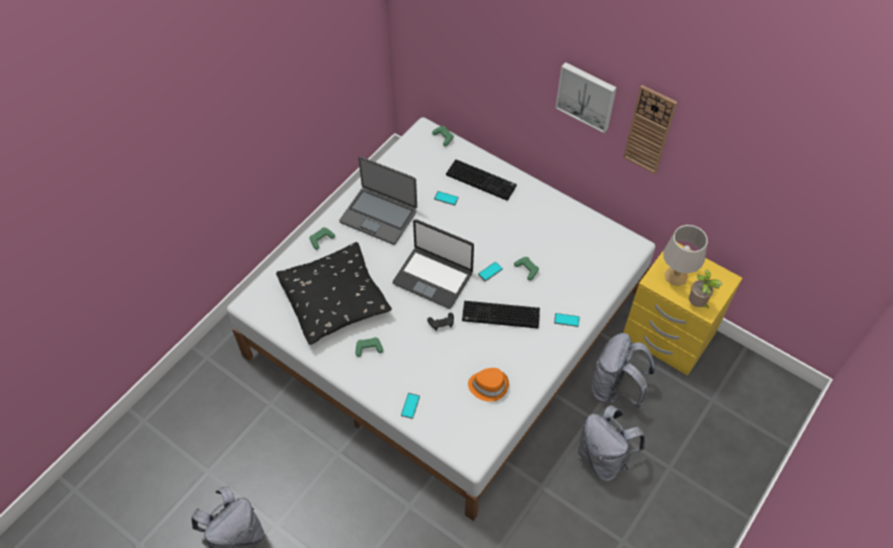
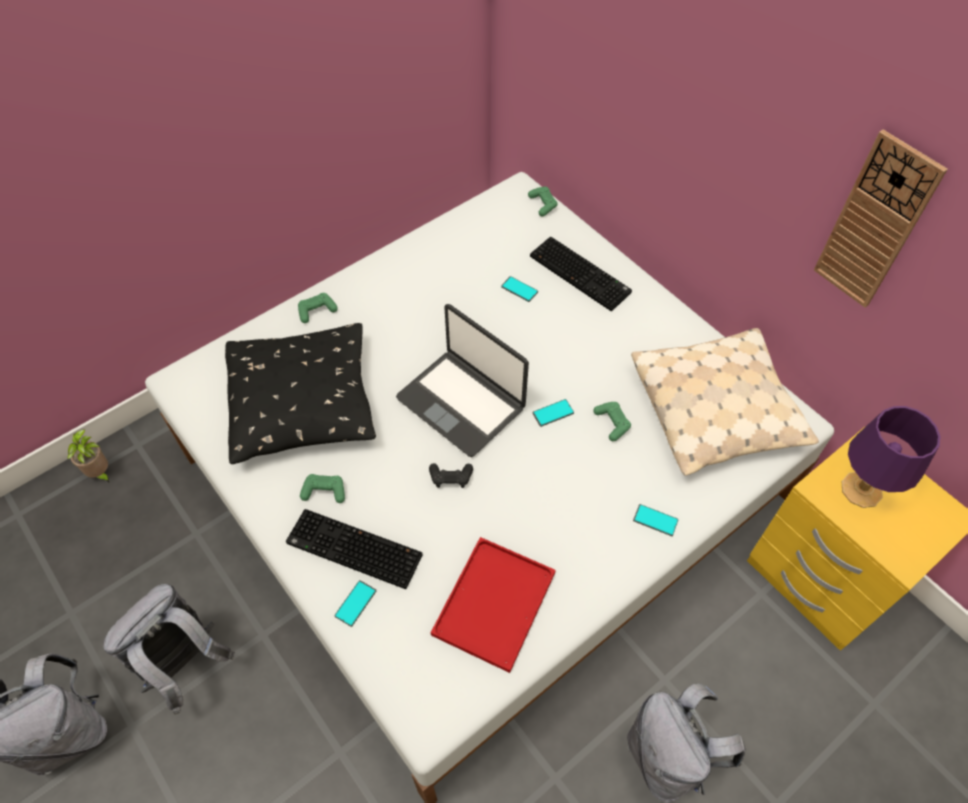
camera: 15 degrees right, 0 degrees up
laptop [339,156,417,245] -> none
keyboard [462,301,540,328] -> keyboard moved to [286,509,422,589]
orange hat [468,368,509,402] -> red tray [431,537,556,673]
picture [555,62,617,133] -> none
grey backpack [592,333,655,408] -> grey backpack moved to [103,584,235,714]
grey table lamp [663,225,708,286] -> purple table lamp [841,406,941,508]
potted plant [689,270,722,308] -> potted plant moved to [67,429,109,483]
none -> beige pillow [631,328,819,476]

